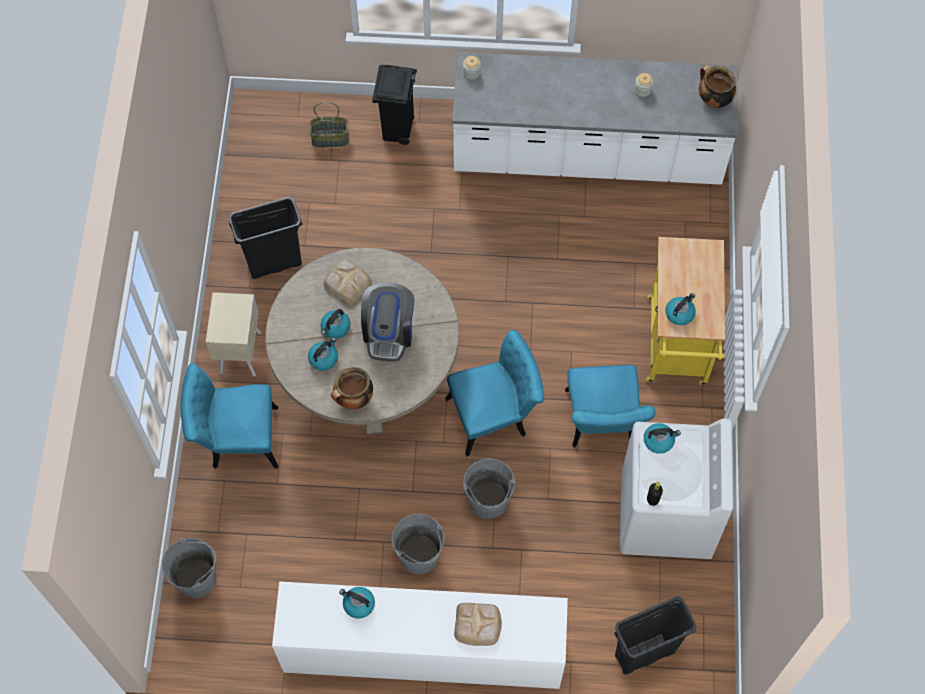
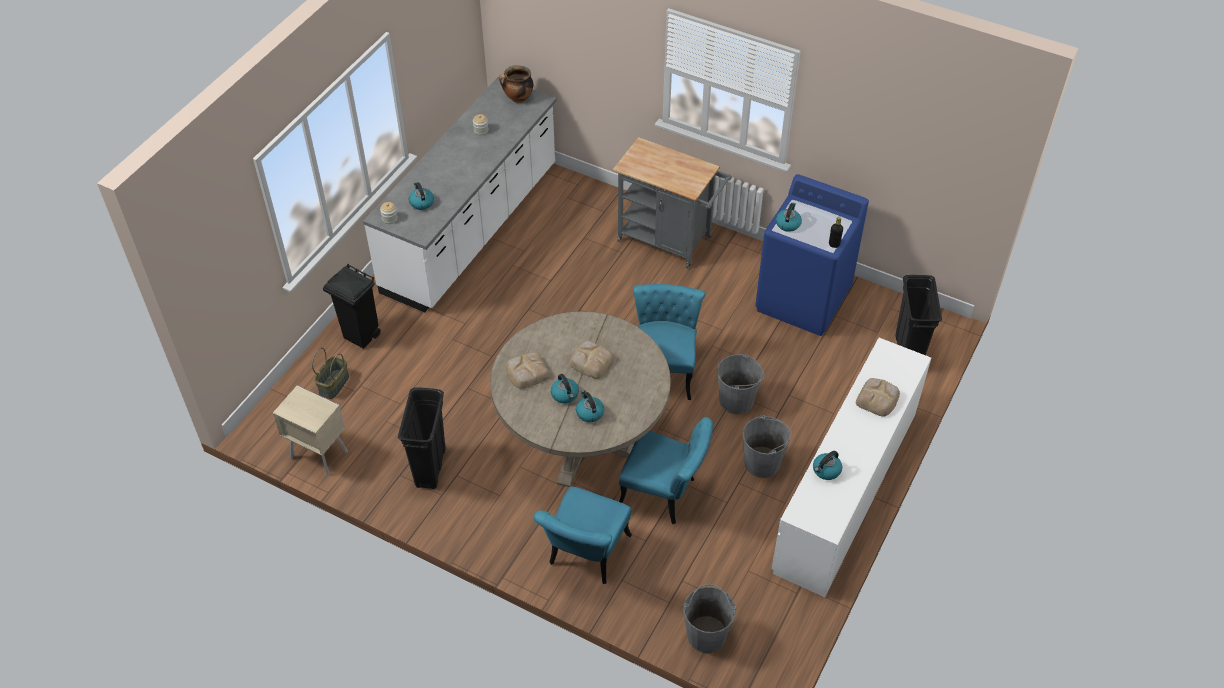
camera: 65 degrees left, 15 degrees down
beige nightstand [206,292,261,376] -> beige nightstand moved to [273,386,348,476]
cooking pot [331,367,373,410] -> none
coffee machine [361,282,414,361] -> bread [570,341,614,379]
turquoise chair [565,365,656,447] -> turquoise chair moved to [619,417,713,524]
white washing machine [620,418,734,559] -> blue washing machine [755,174,869,336]
yellow cart [646,237,725,386] -> grey cart [613,137,732,268]
kettle [666,293,696,325] -> kettle moved to [409,182,434,210]

